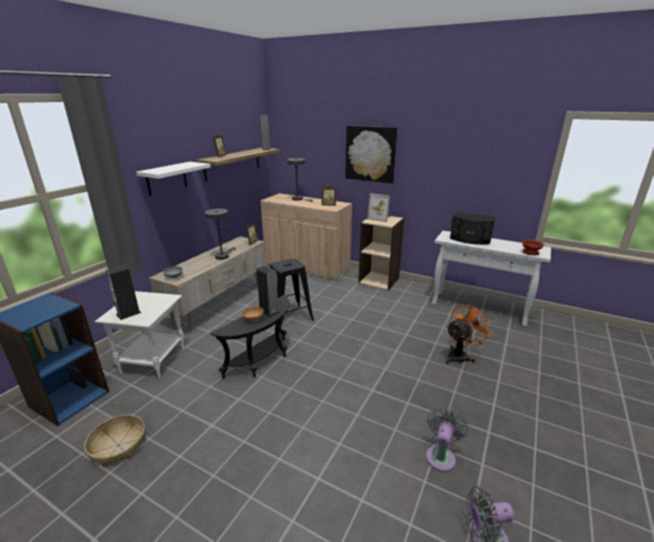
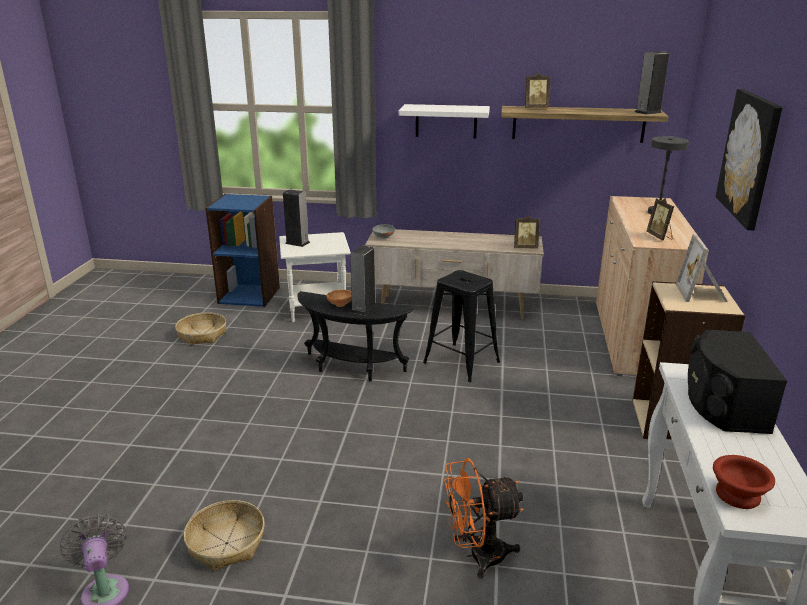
camera: 70 degrees right, 0 degrees up
grey table lamp [205,209,236,260] -> none
grey fan [426,407,469,472] -> basket [184,500,265,571]
orange fan [446,303,493,364] -> orange fan turned 135 degrees clockwise [443,458,524,579]

